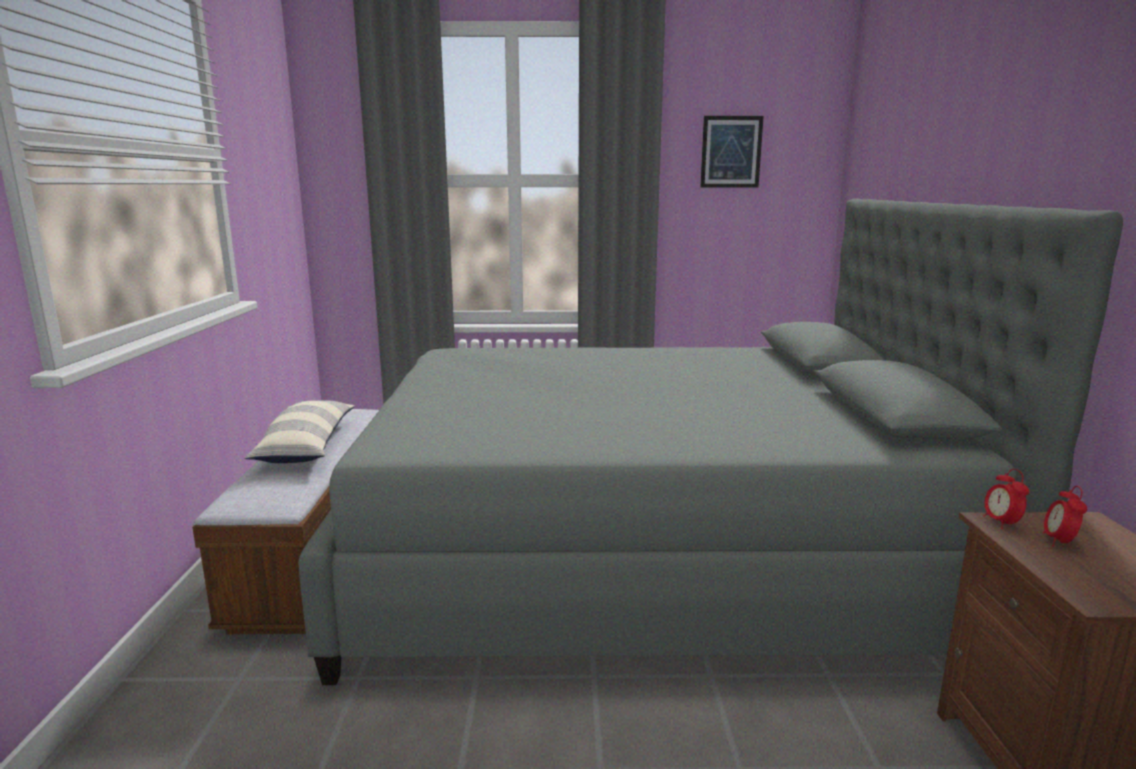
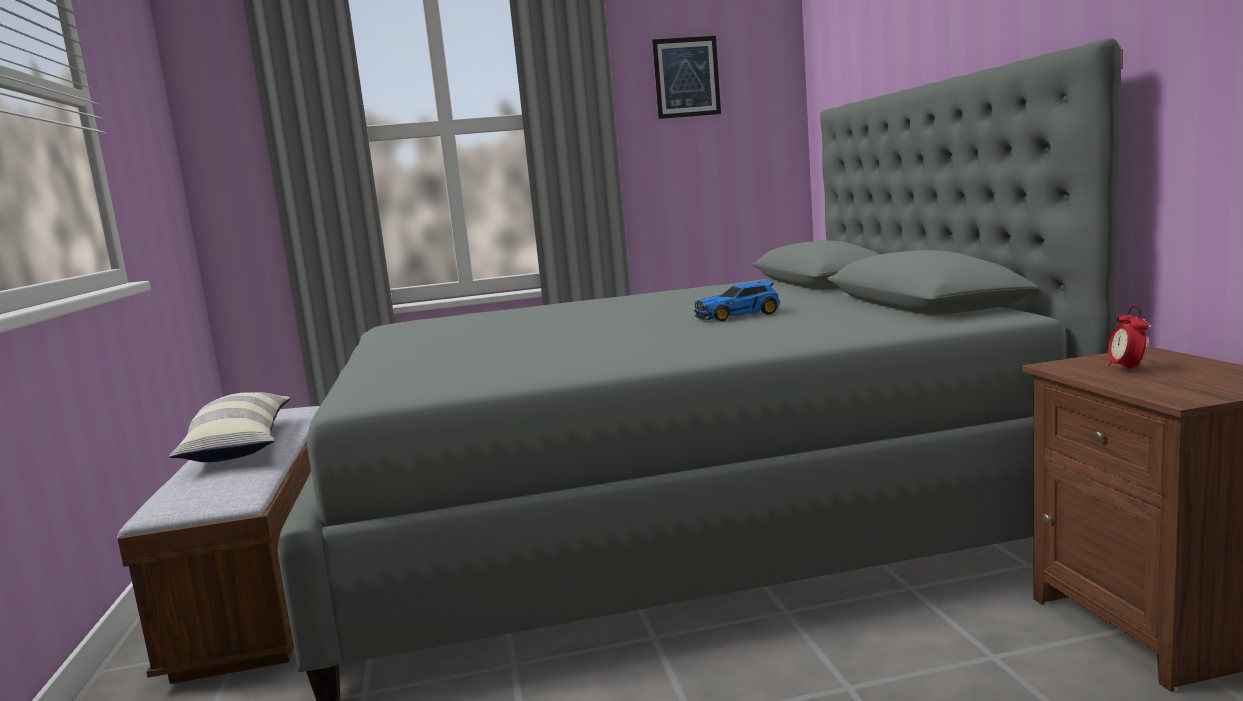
camera: 10 degrees left, 5 degrees down
alarm clock [983,469,1029,529] -> none
none -> toy car [694,280,780,321]

